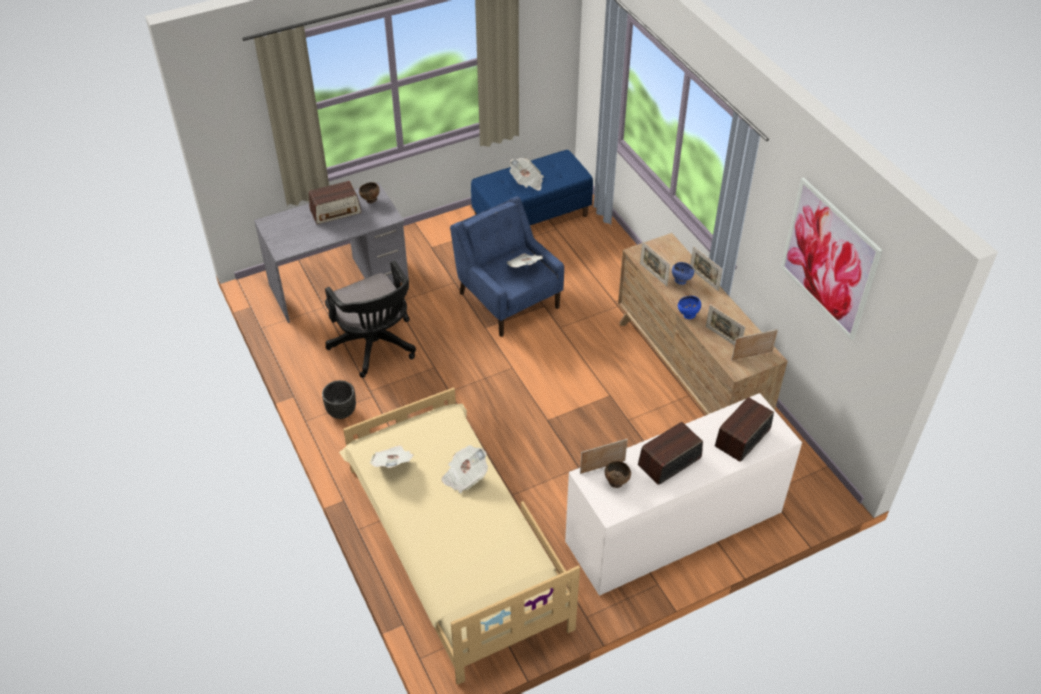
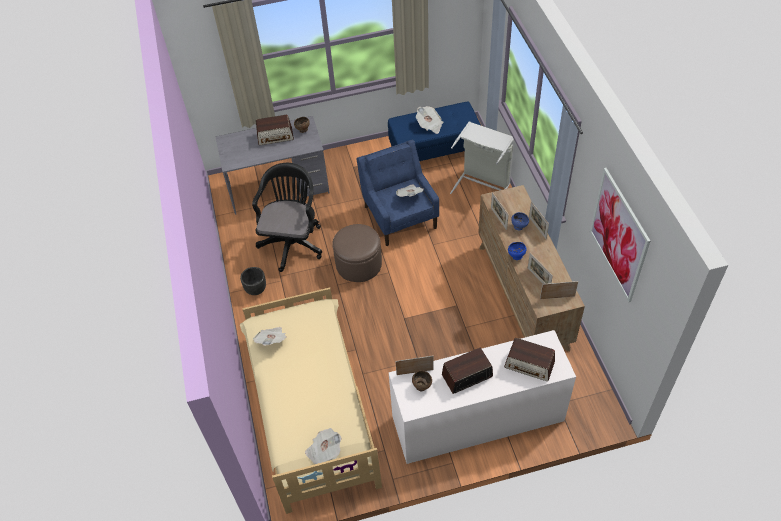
camera: 15 degrees right, 5 degrees up
black office chair [325,261,416,378] -> black office chair turned 150 degrees counterclockwise [252,163,322,272]
newspaper [441,445,488,493] -> newspaper moved to [305,428,342,464]
radio [715,397,774,462] -> radio turned 120 degrees counterclockwise [504,338,555,381]
none -> brown ottoman [332,224,382,282]
none -> grey laundry basket [450,121,514,194]

